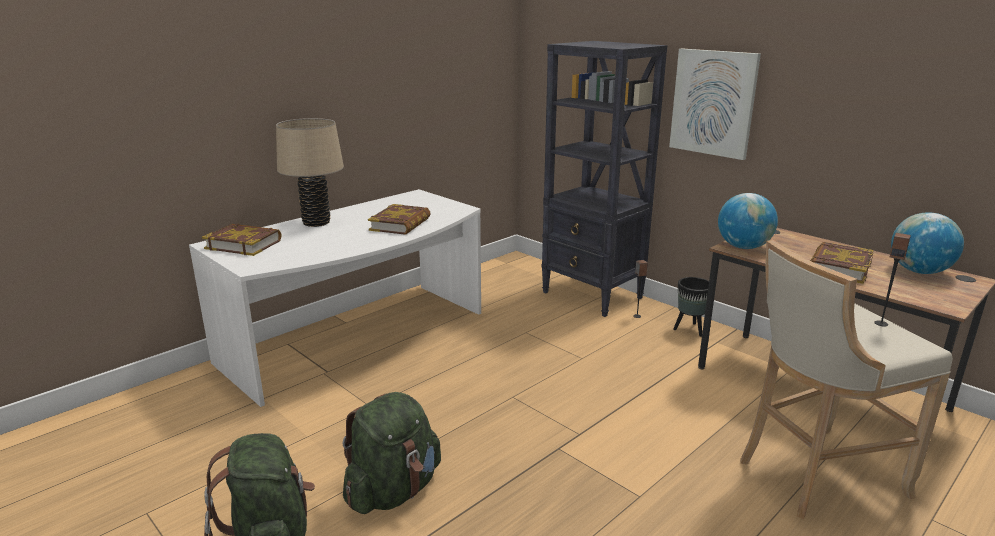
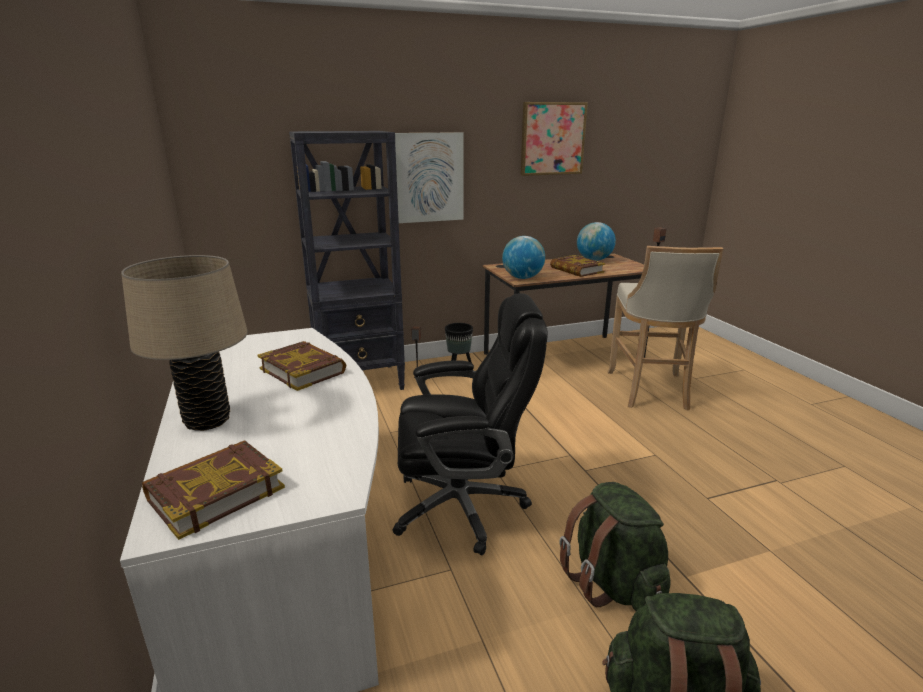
camera: 65 degrees left, 0 degrees up
none -> black office chair [392,293,548,555]
none -> picture [521,102,588,176]

